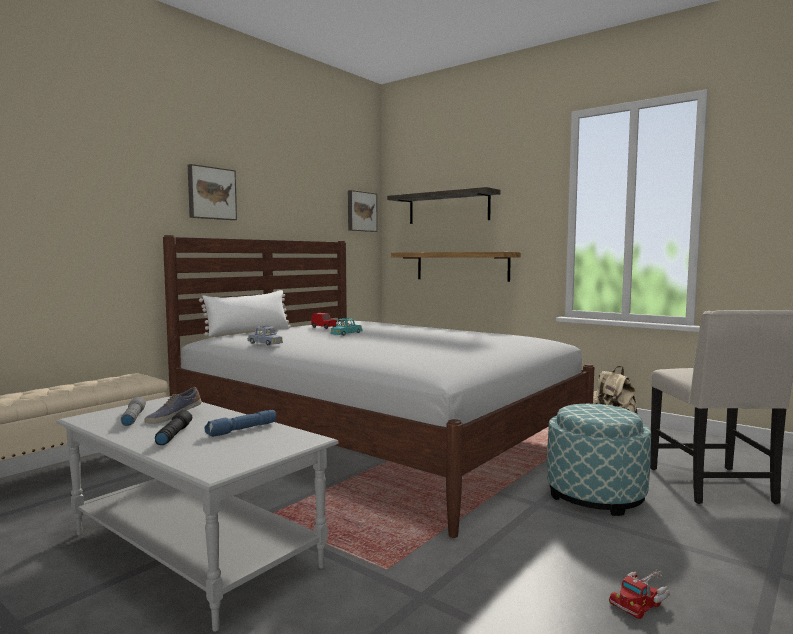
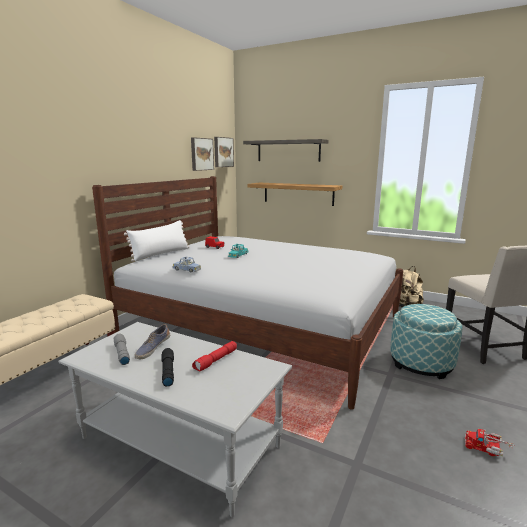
camera: 10 degrees left, 10 degrees up
picture [188,164,237,220] -> picture moved to [191,137,214,171]
blue flashlight [205,410,276,437] -> red flashlight [192,341,237,372]
toy truck [609,569,670,619] -> toy truck turned 75 degrees clockwise [465,429,514,457]

